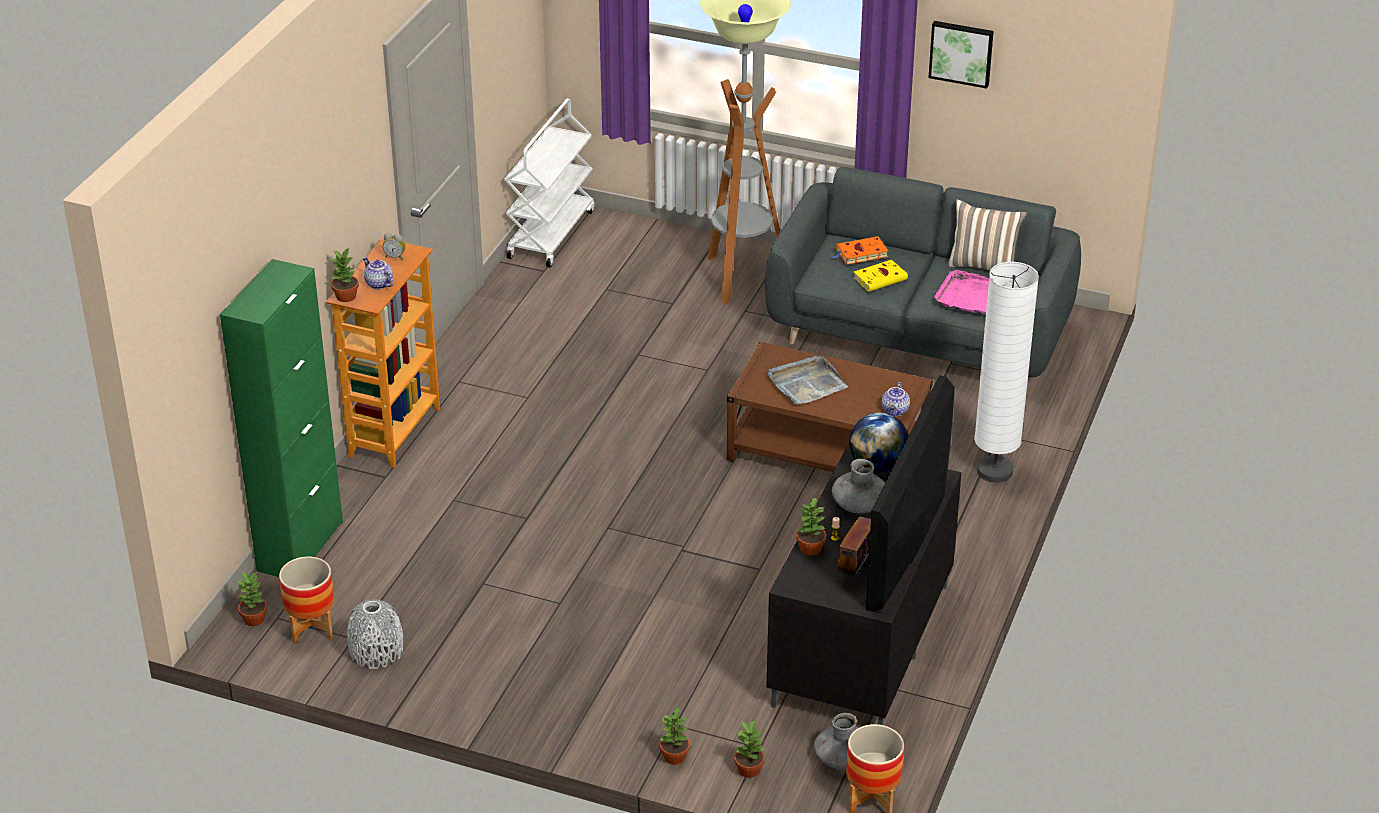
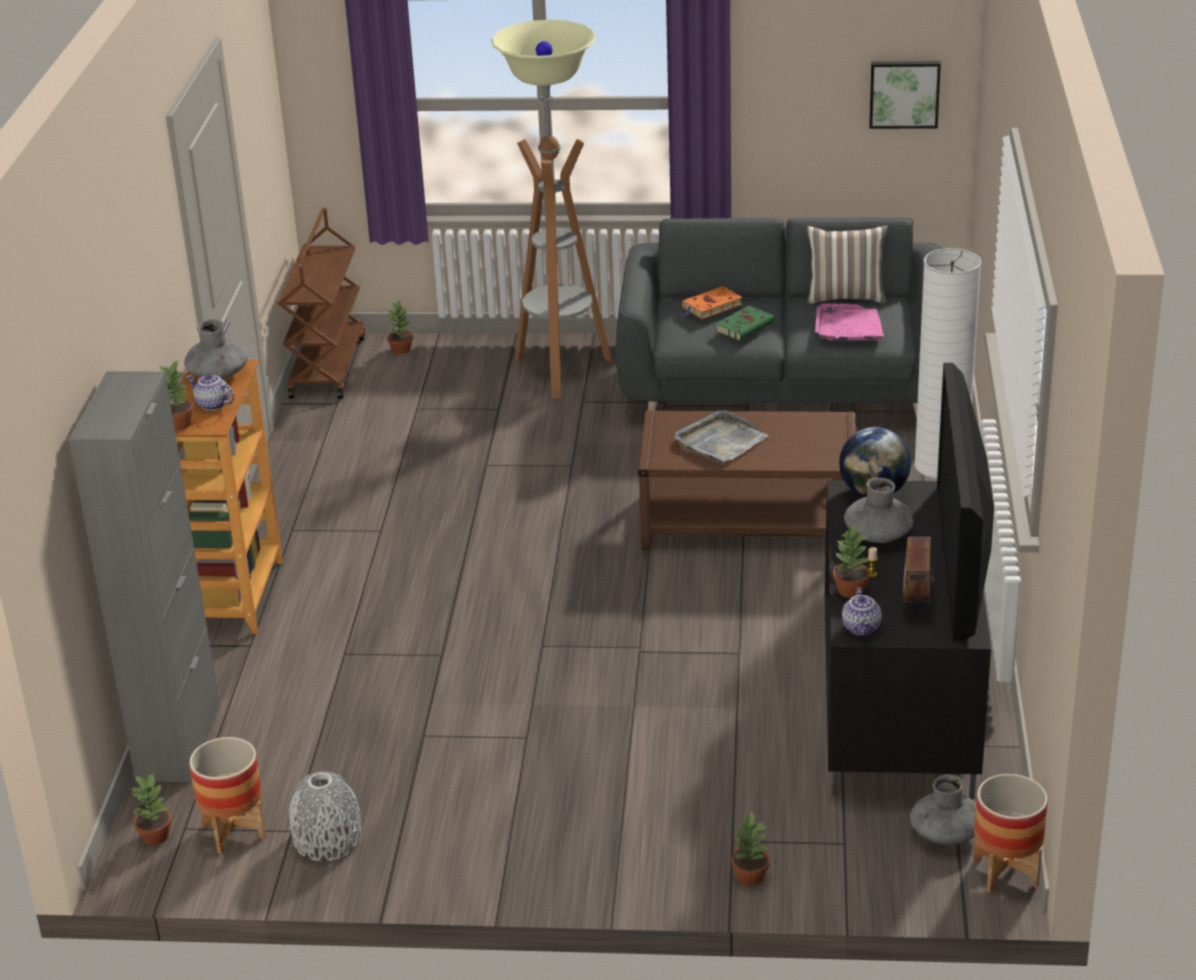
camera: 15 degrees left, 5 degrees down
green cabinet [220,259,343,577] -> grey cabinet [69,371,220,782]
alarm clock [383,233,405,260] -> grey vase [184,319,248,379]
white cart [504,99,595,267] -> brown cart [278,208,365,399]
potted plant [734,720,765,778] -> potted plant moved to [387,299,413,354]
yellow book [853,260,909,292] -> green book [715,306,775,341]
teapot [882,382,910,416] -> teapot moved to [842,587,882,636]
picture [929,21,994,89] -> picture moved to [869,61,941,129]

